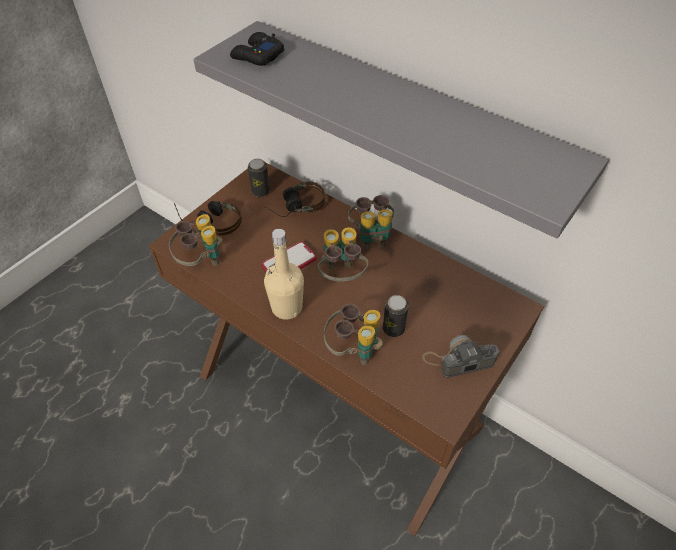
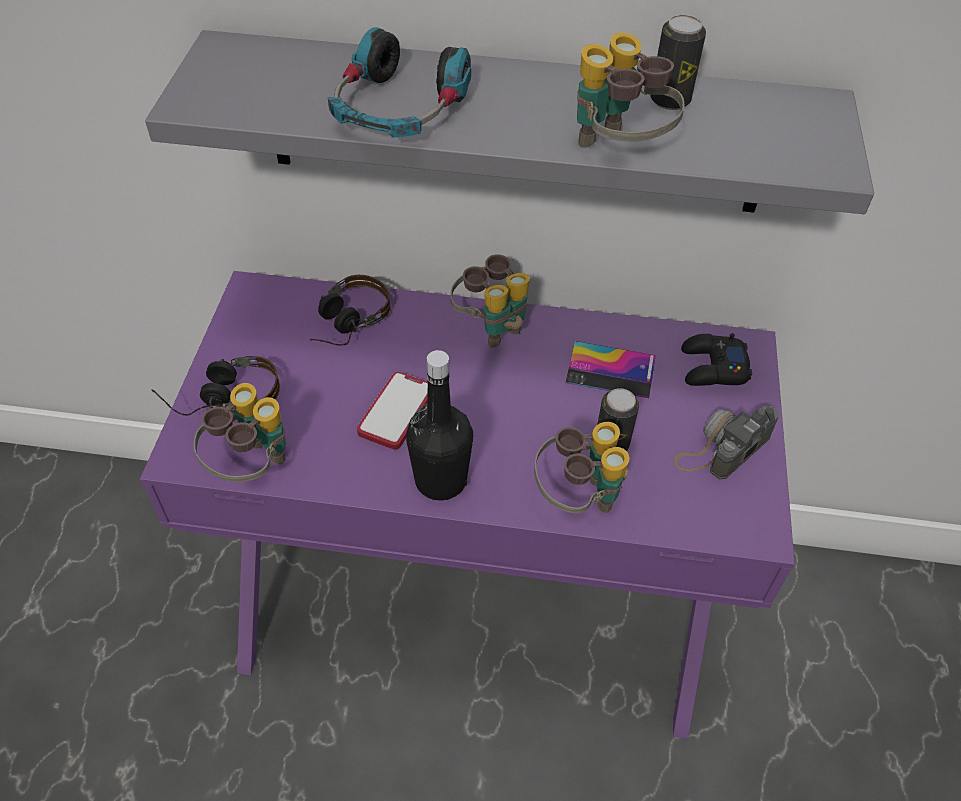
camera: 30 degrees left, 0 degrees up
brown desk [149,164,544,536] -> purple desk [140,271,795,739]
black game controller [230,32,284,66] -> black game controller moved to [681,333,752,386]
can [248,159,270,197] -> can moved to [650,15,706,110]
beige bottle [264,229,304,320] -> black bottle [406,350,473,500]
binoculars [318,227,368,281] -> binoculars moved to [577,32,684,148]
none -> headphones [328,27,471,137]
none -> phone [566,341,656,398]

